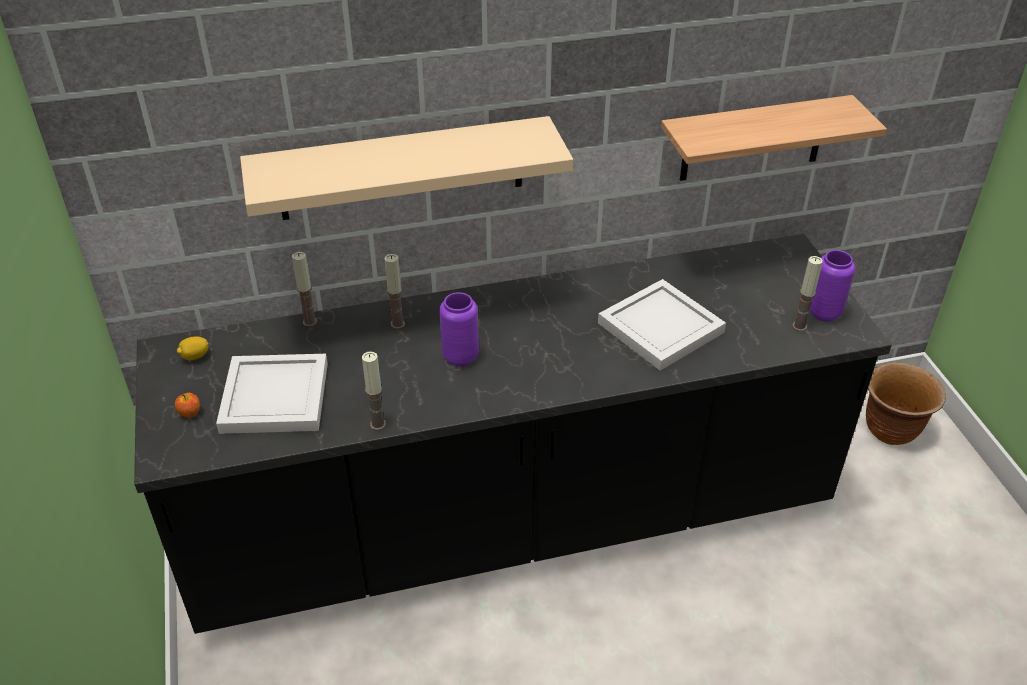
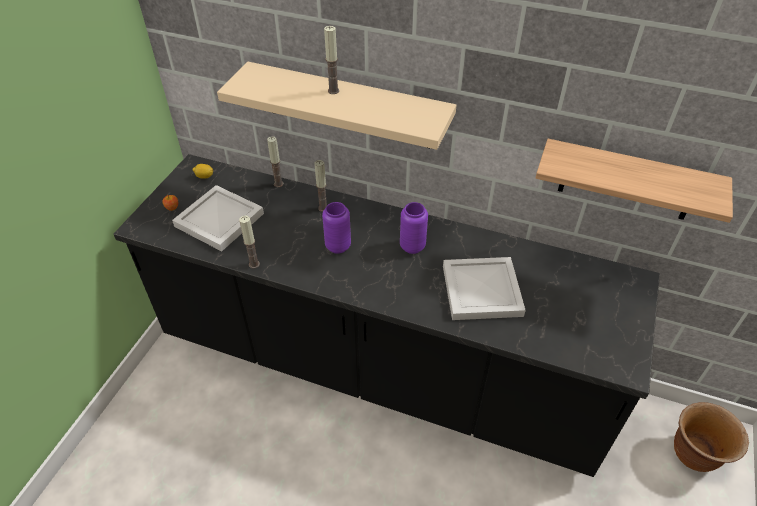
camera: 35 degrees right, 5 degrees up
candle [792,256,823,331] -> candle moved to [324,26,339,94]
purple vase [810,250,855,321] -> purple vase moved to [400,202,428,254]

